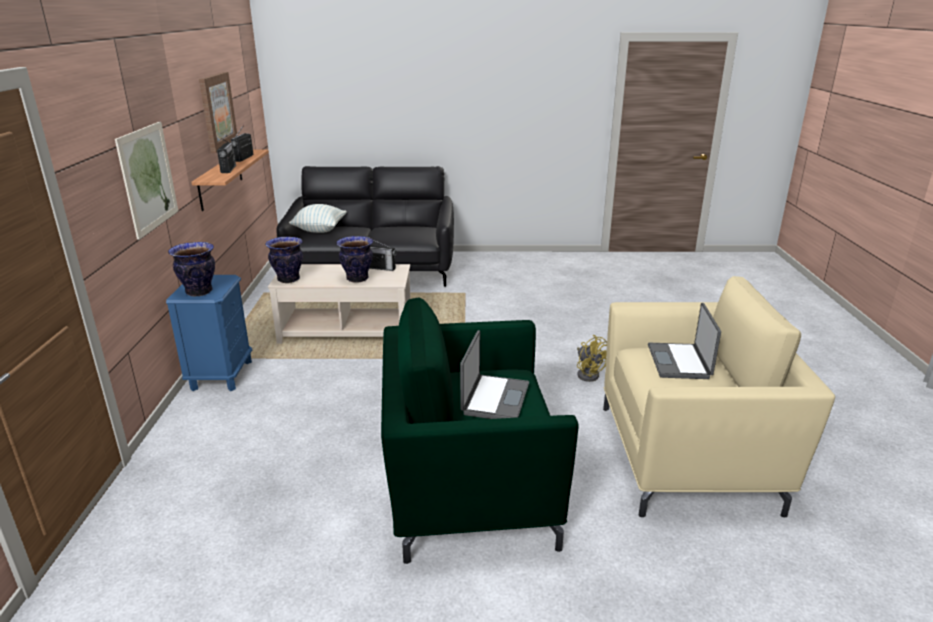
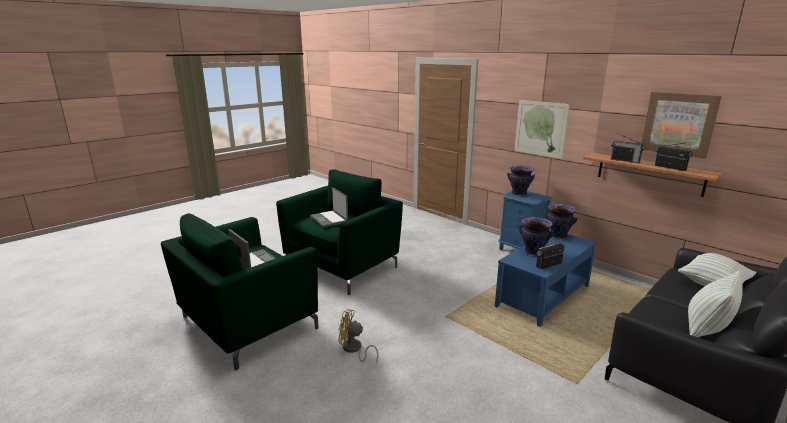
camera: 135 degrees right, 5 degrees down
beige coffee table [268,264,411,344] -> blue coffee table [495,231,597,327]
beige armchair [603,276,835,517] -> green armchair [161,213,319,370]
none -> pillow [688,271,743,337]

